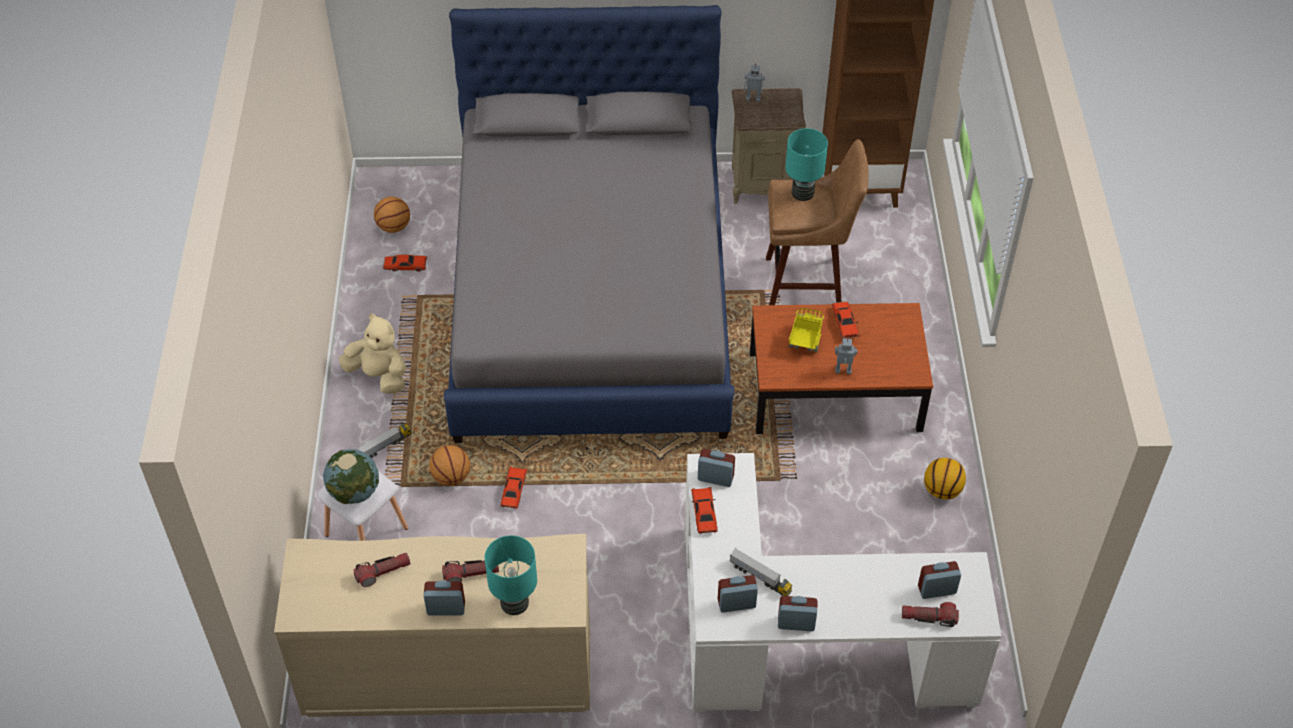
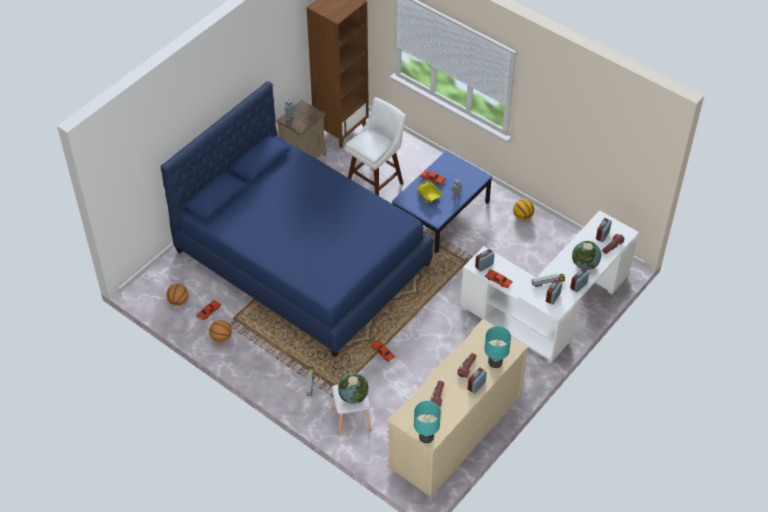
camera: 50 degrees left, 0 degrees up
beige plush toy [339,313,406,394] -> none
basketball [429,445,470,486] -> basketball moved to [209,320,232,342]
grey bed [444,5,734,443] -> blue bed [161,81,433,357]
brown coffee table [750,303,933,434] -> blue coffee table [392,150,492,253]
brown stool [766,139,869,305] -> white stool [345,98,406,196]
turquoise table lamp [785,128,828,201] -> turquoise table lamp moved to [414,401,441,443]
none -> globe [572,241,601,270]

